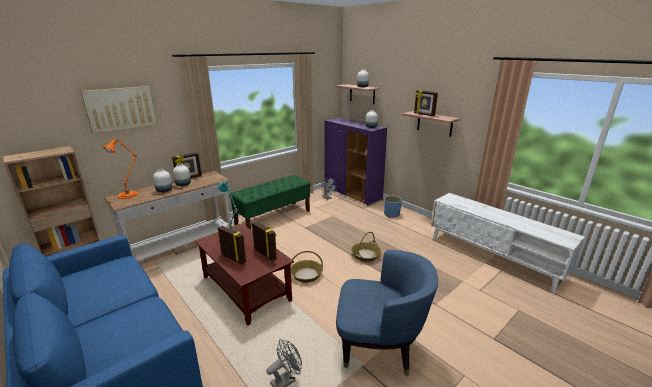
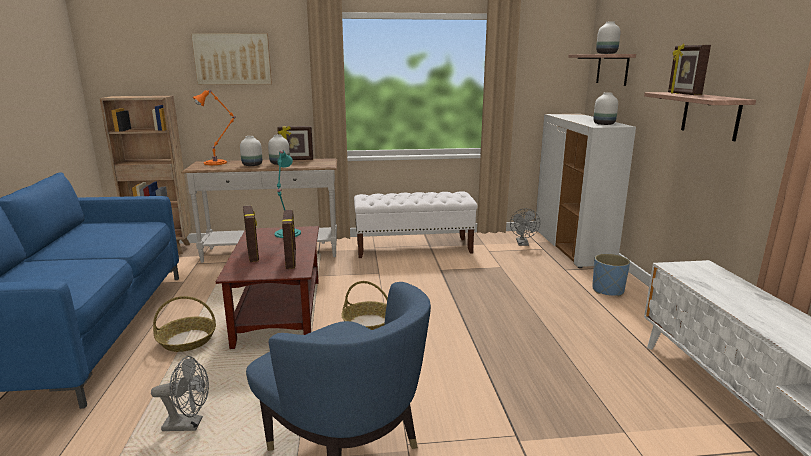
camera: 35 degrees right, 5 degrees down
green bench [229,175,311,230] -> white bench [354,191,478,258]
purple cabinet [324,118,387,205] -> white cabinet [535,114,636,268]
basket [351,232,381,262] -> basket moved to [153,296,216,352]

